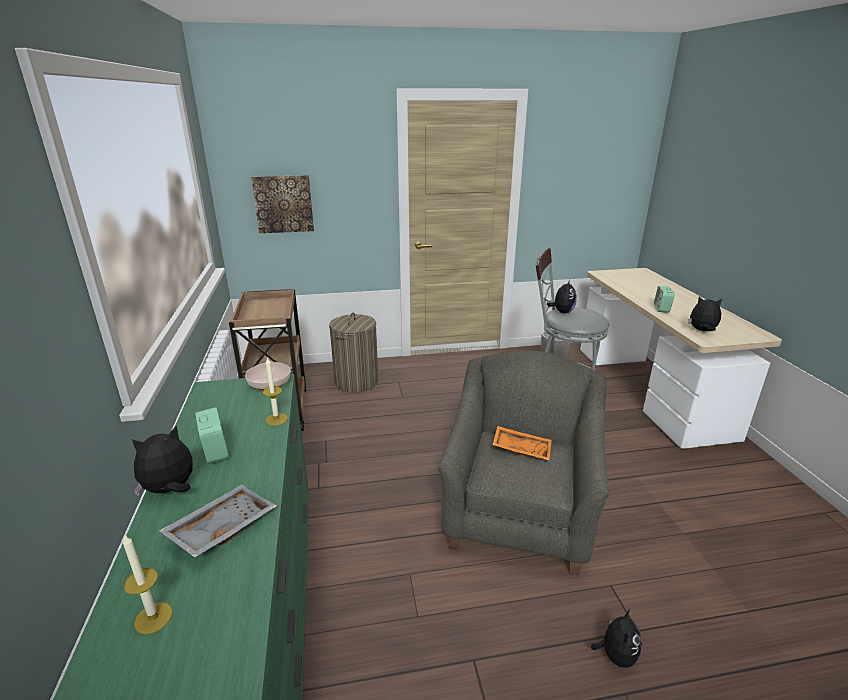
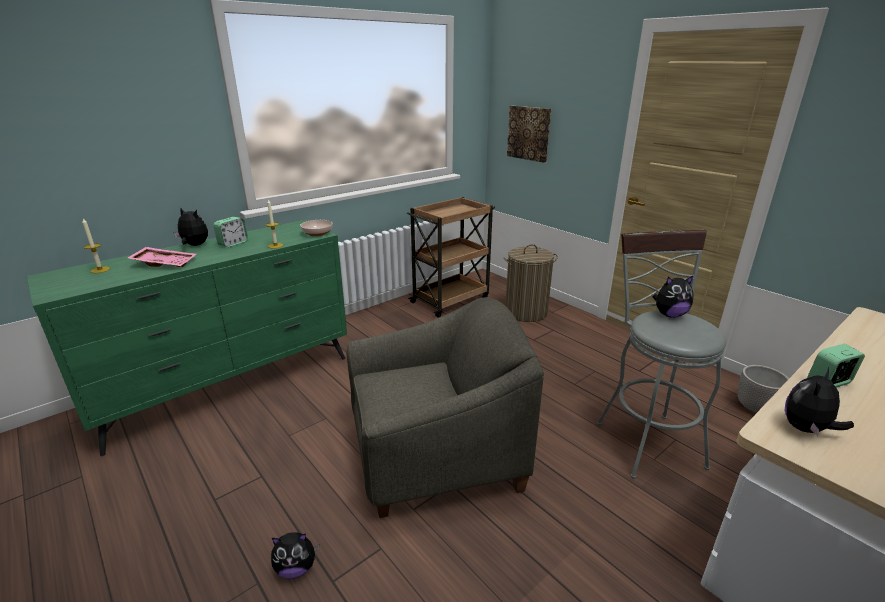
camera: 60 degrees right, 0 degrees up
grey tray [159,485,277,558] -> pink tray [128,247,196,267]
orange tray [492,426,552,461] -> none
plush toy [688,296,722,331] -> plush toy turned 120 degrees counterclockwise [784,367,854,436]

